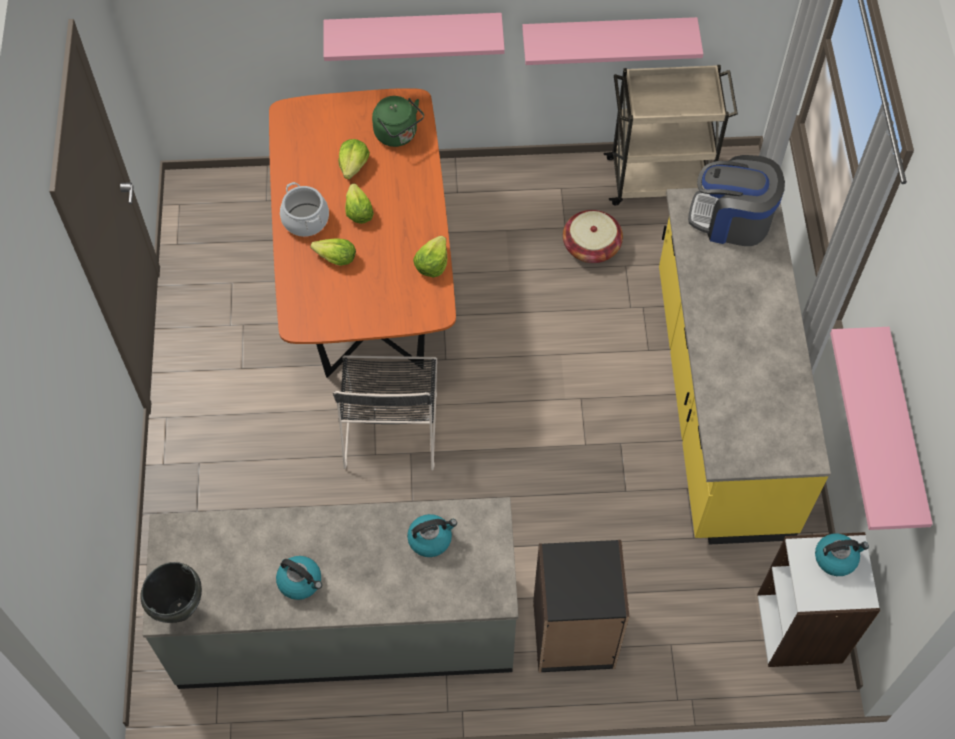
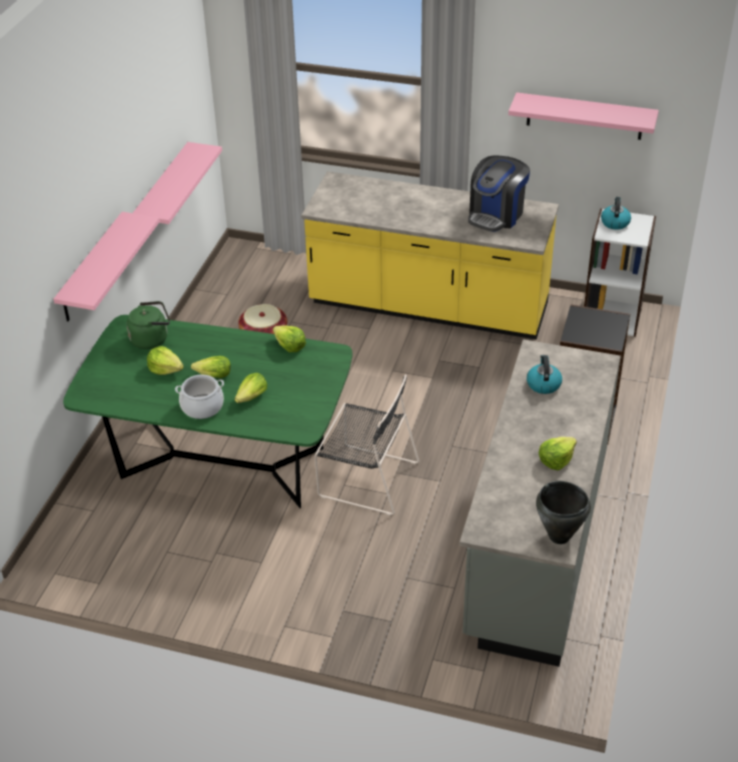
camera: 70 degrees left, 20 degrees down
orange dining table [269,88,456,378] -> green dining table [63,315,352,508]
kettle [276,556,322,600] -> lettuce [539,437,577,470]
beige cart [604,65,738,205] -> none
coffee machine [688,155,785,246] -> coffee machine moved to [468,156,530,232]

